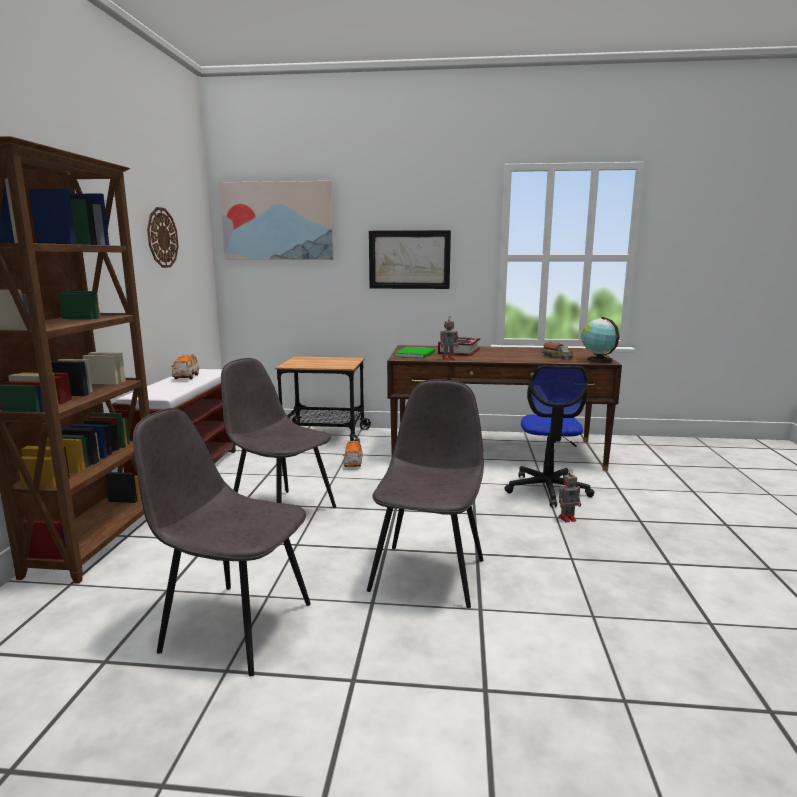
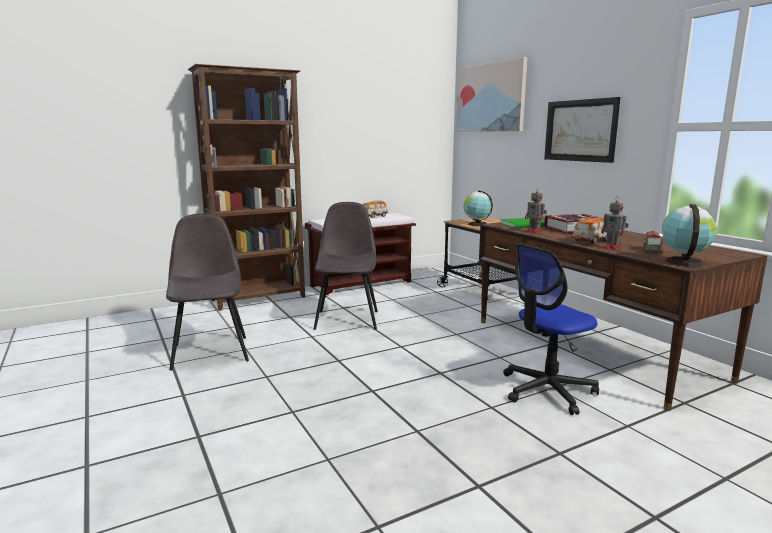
camera: 55 degrees right, 0 degrees up
wall clock [147,207,179,268] -> none
toy car [343,441,363,467] -> toy car moved to [572,216,607,244]
grey chair [367,379,484,608] -> none
toy robot [559,470,581,522] -> toy robot moved to [601,197,628,250]
none -> globe [464,190,493,226]

